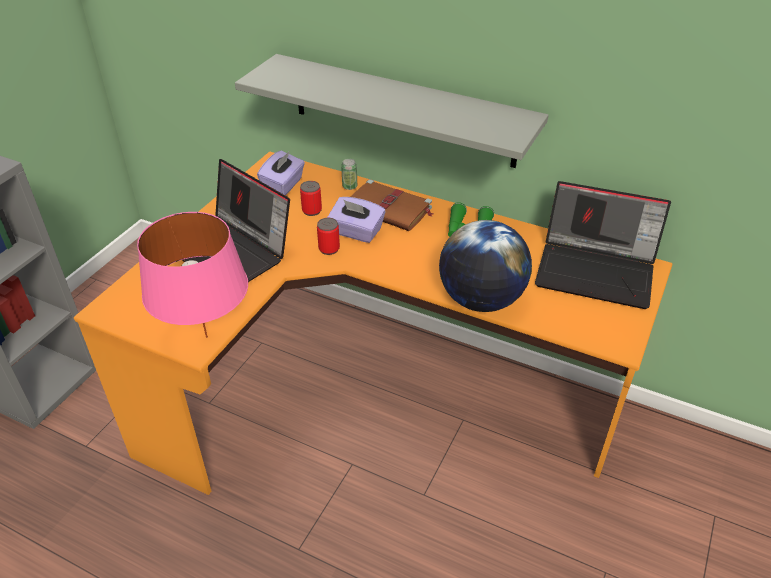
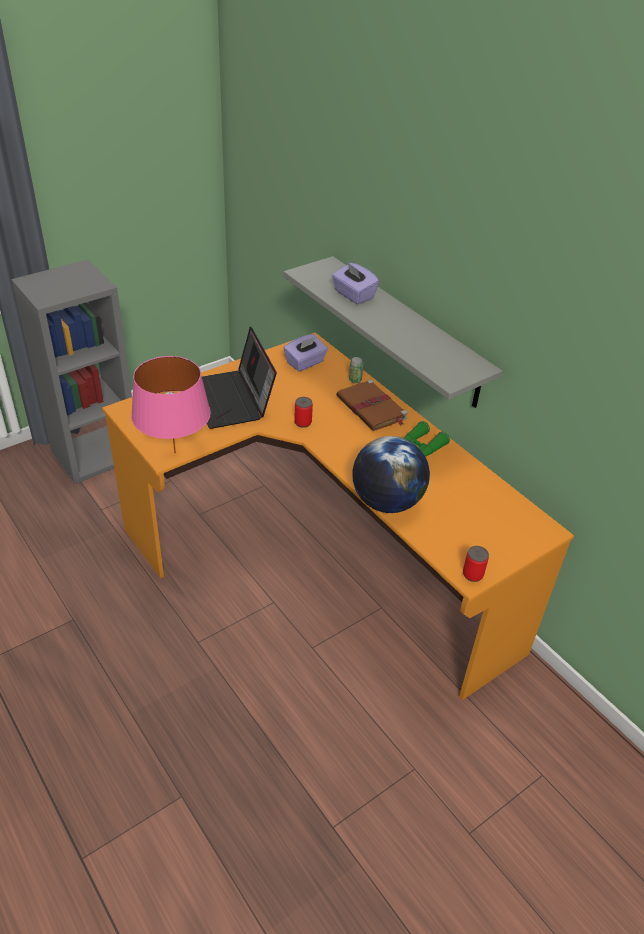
camera: 25 degrees right, 0 degrees up
can [300,181,322,216] -> can moved to [463,546,489,582]
purple tissue box [327,197,385,243] -> purple tissue box moved to [332,262,379,304]
laptop [535,181,671,309] -> none

